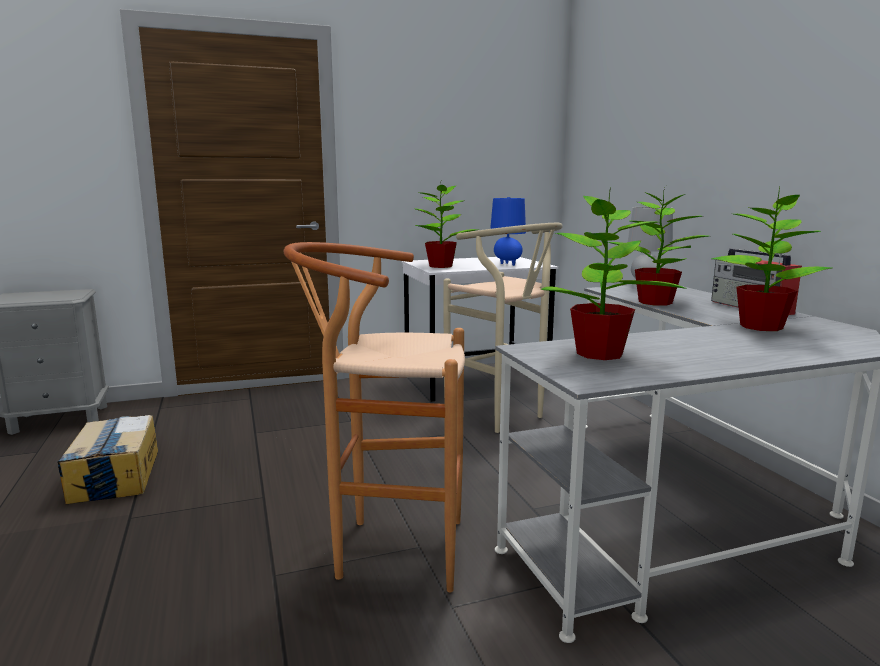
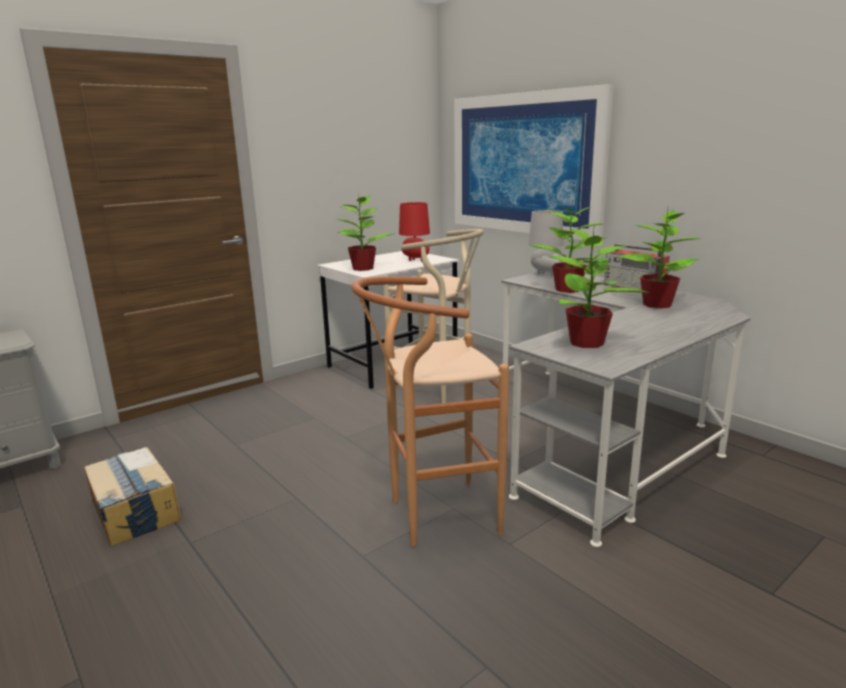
camera: 20 degrees left, 5 degrees up
blue table lamp [490,197,526,266] -> red table lamp [399,202,430,262]
none -> picture [454,84,614,240]

